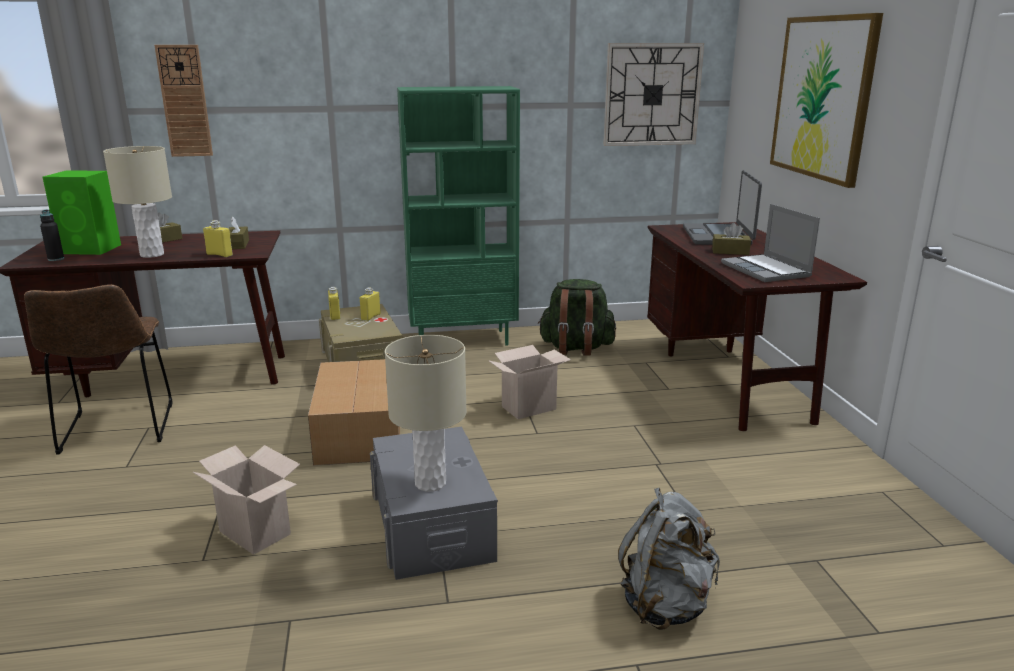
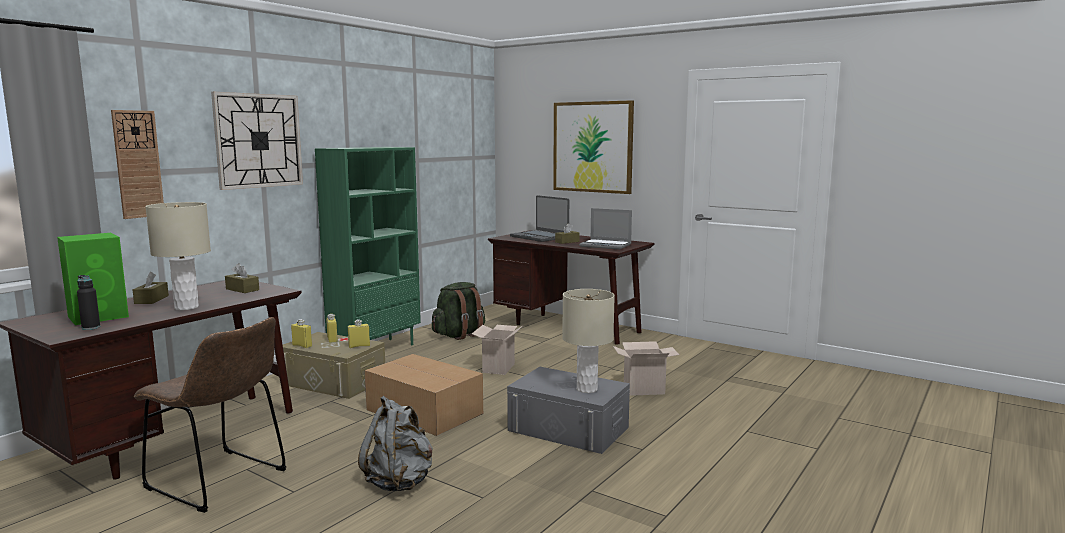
camera: 45 degrees left, 10 degrees down
cardboard box [193,445,300,555] -> cardboard box moved to [613,341,680,396]
yellow bottle [203,220,233,257] -> yellow bottle moved to [348,319,370,348]
wall clock [603,43,704,146] -> wall clock moved to [211,92,303,190]
grey backpack [618,488,720,630] -> grey backpack moved to [358,396,433,491]

